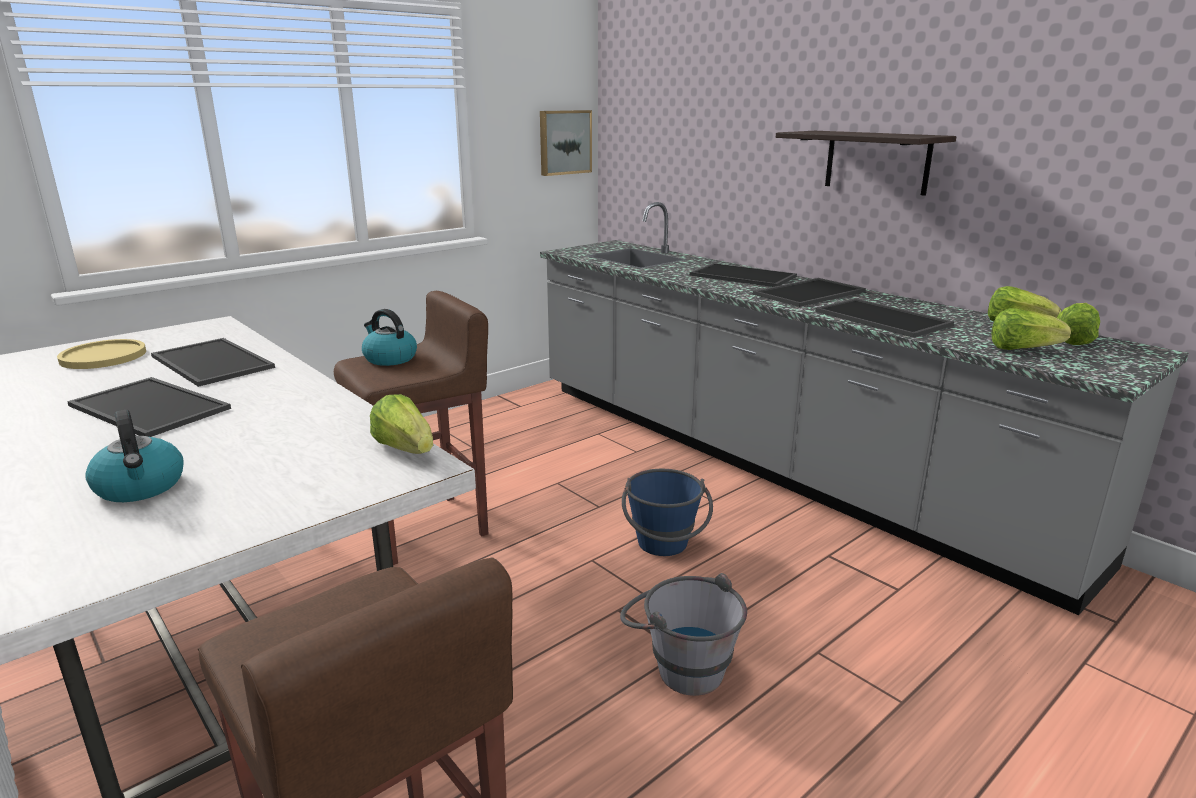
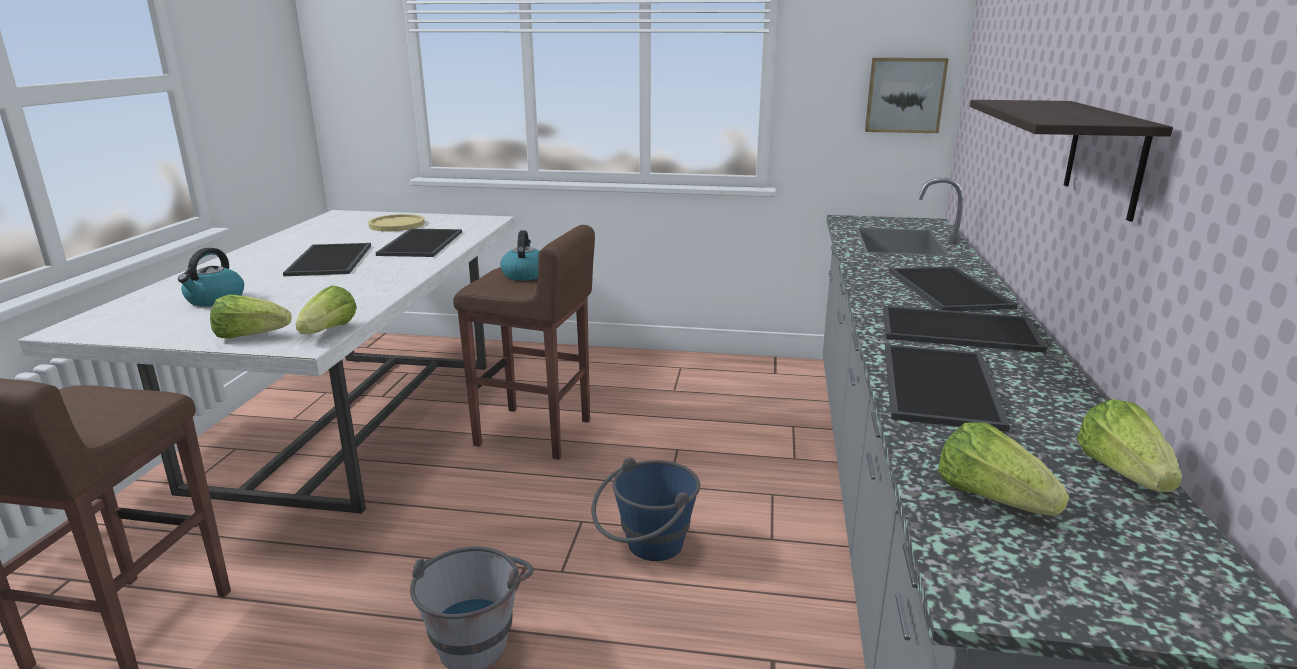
camera: 50 degrees right, 0 degrees up
lettuce [1057,303,1100,345] -> lettuce moved to [210,295,292,338]

